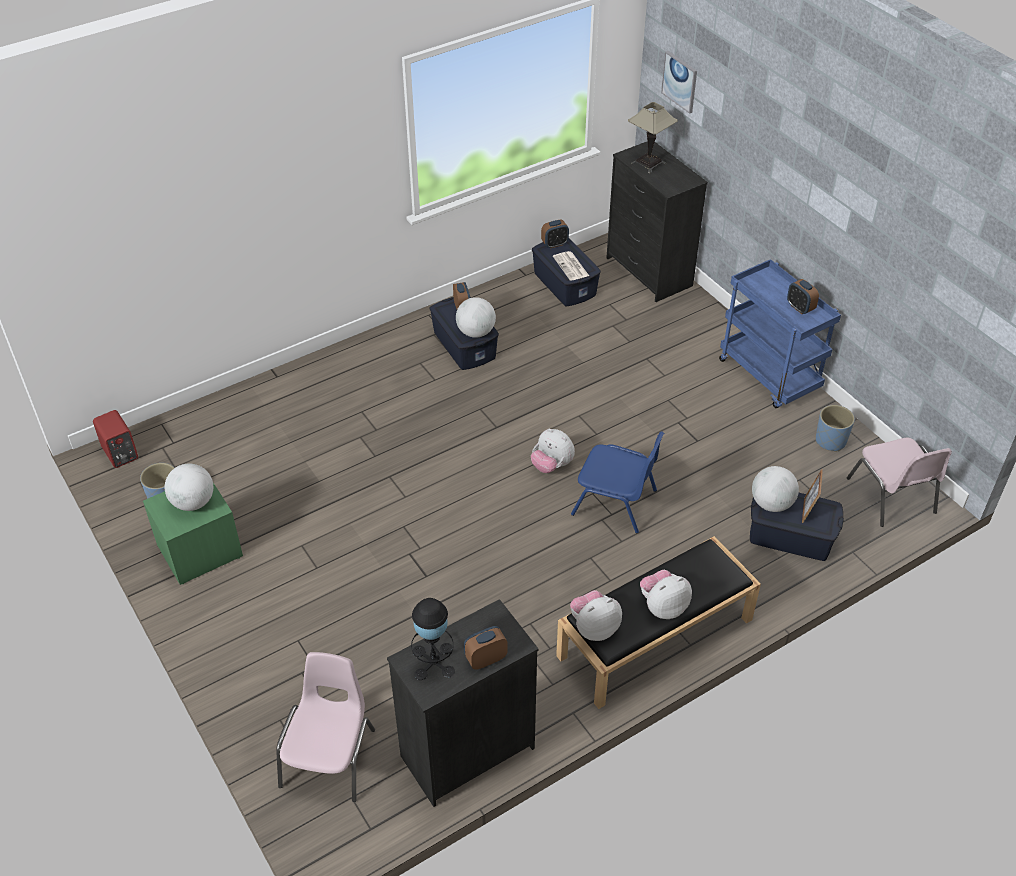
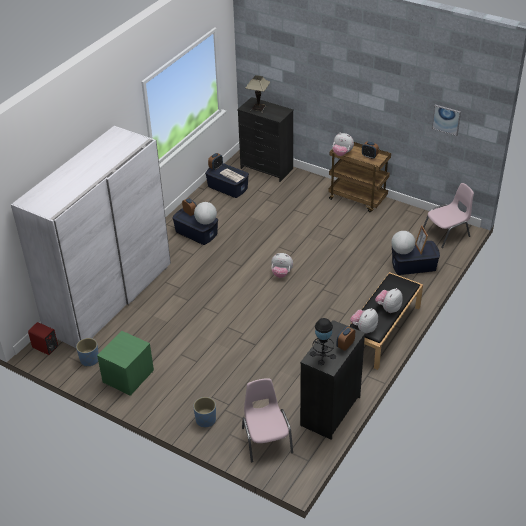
camera: 25 degrees left, 5 degrees down
globe [165,464,213,511] -> none
blue chair [571,431,664,533] -> none
picture [661,51,697,114] -> picture moved to [432,105,461,136]
blue cart [719,259,841,408] -> brown cart [328,142,391,212]
blue planter [816,405,855,452] -> blue planter moved to [193,397,216,427]
pink chair [847,438,952,527] -> pink chair turned 75 degrees counterclockwise [423,183,474,248]
none -> white wardrobe [11,126,171,348]
none -> plush toy [333,133,354,156]

